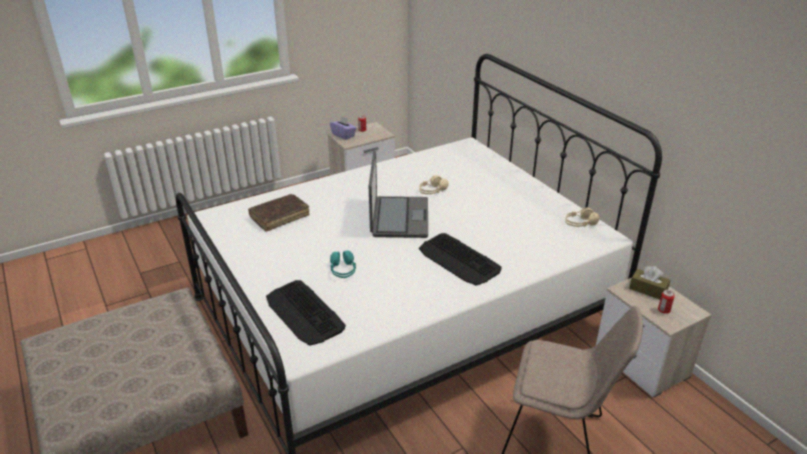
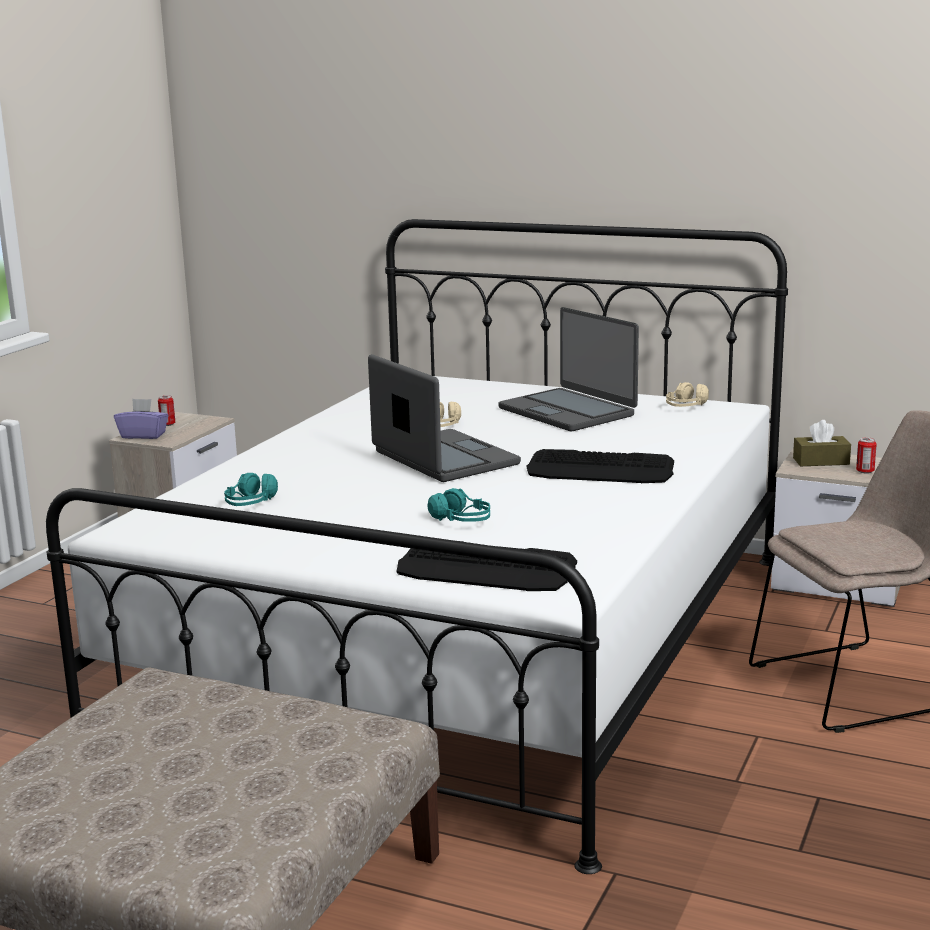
camera: 35 degrees left, 15 degrees down
brown book [248,194,309,232] -> turquoise headphones [224,473,278,506]
none -> laptop [498,307,639,431]

